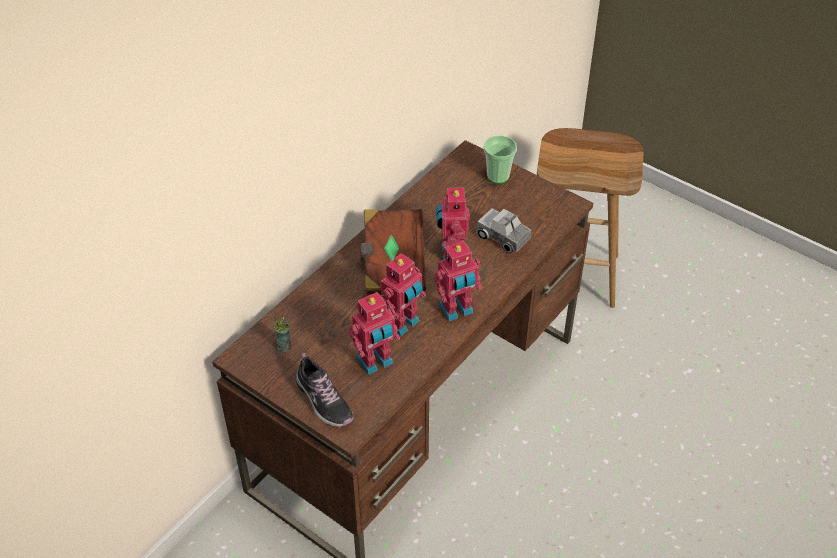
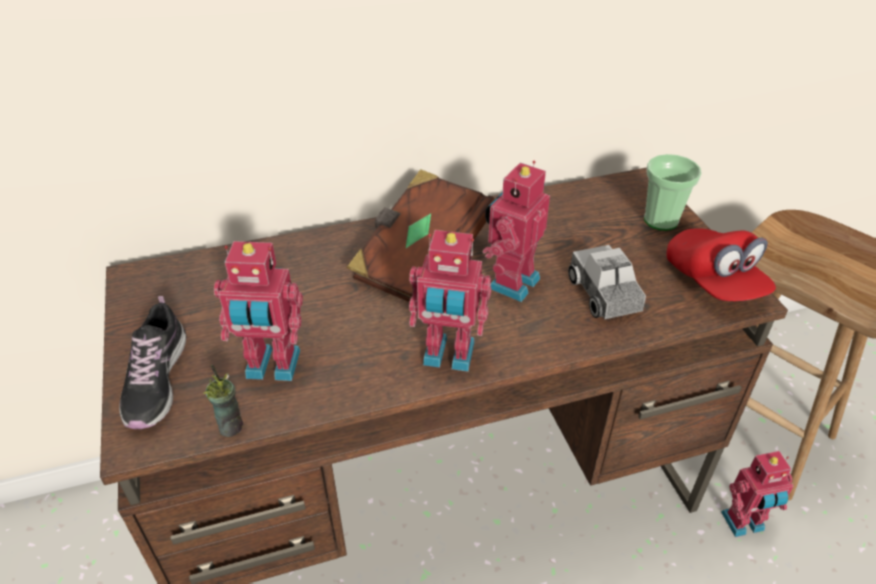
camera: 35 degrees right, 5 degrees down
cup [274,315,291,352] -> cup moved to [203,365,243,437]
toy robot [380,253,426,336] -> toy robot moved to [721,451,794,537]
none -> red cap [666,228,776,301]

